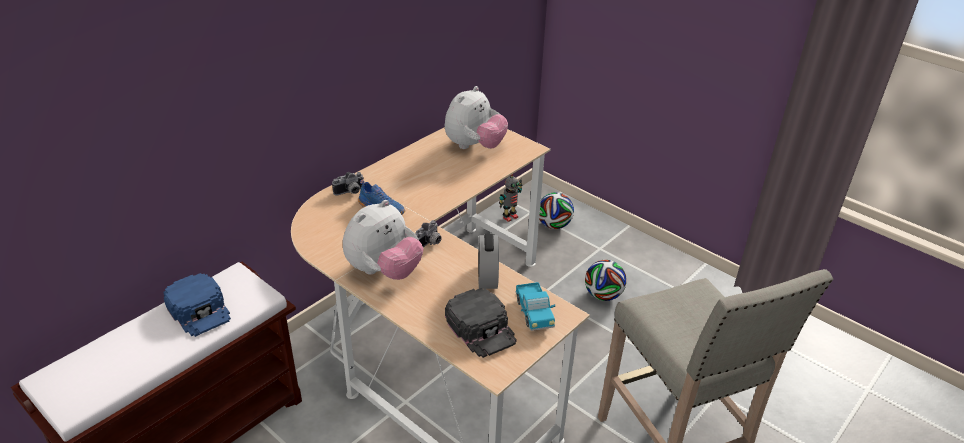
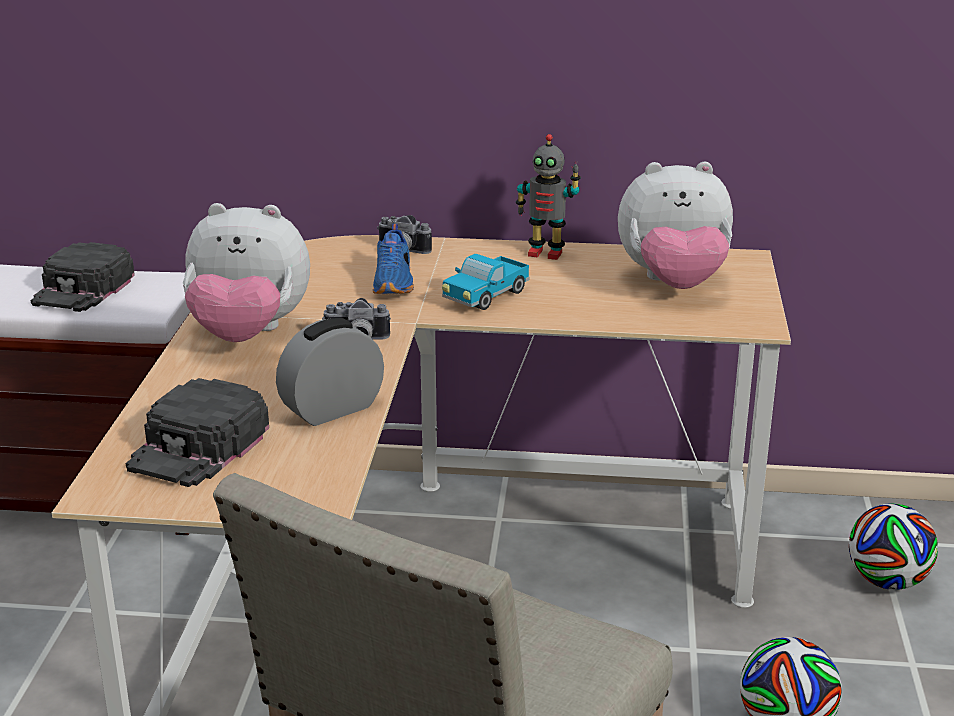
camera: 55 degrees right, 10 degrees down
blue cap [164,273,231,337] -> black cap [30,242,135,312]
toy robot [499,174,522,222] -> toy robot moved to [516,134,581,260]
toy truck [516,282,555,331] -> toy truck moved to [442,254,530,310]

